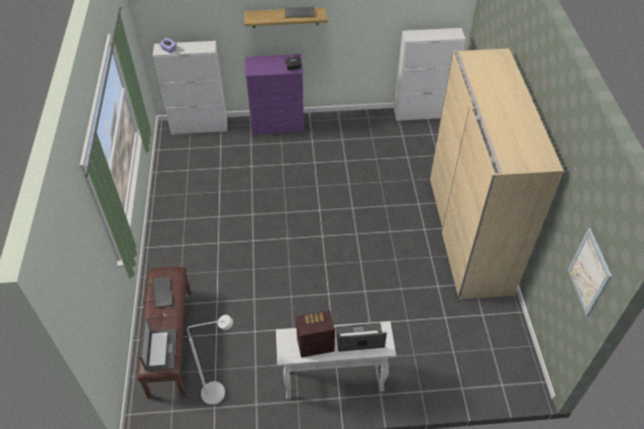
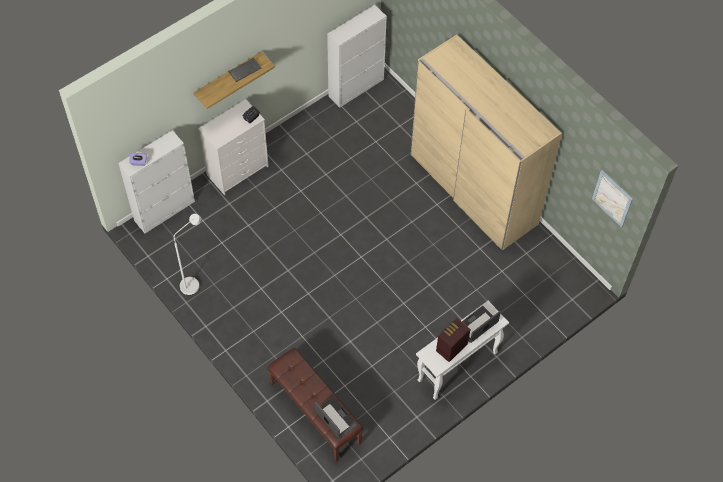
camera: 35 degrees left, 10 degrees up
keyboard [153,277,173,308] -> none
white floor lamp [187,315,233,405] -> white floor lamp moved to [174,214,201,295]
purple dresser [245,54,304,137] -> white dresser [198,99,269,195]

